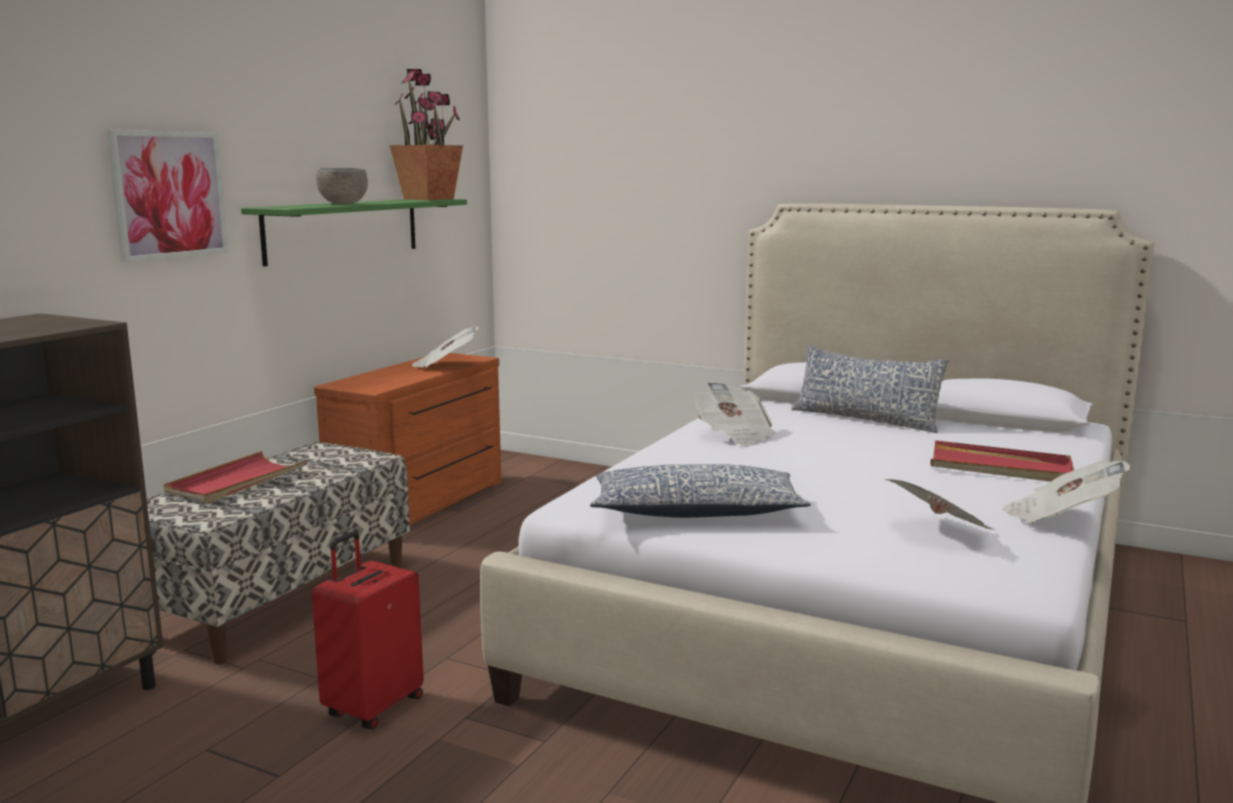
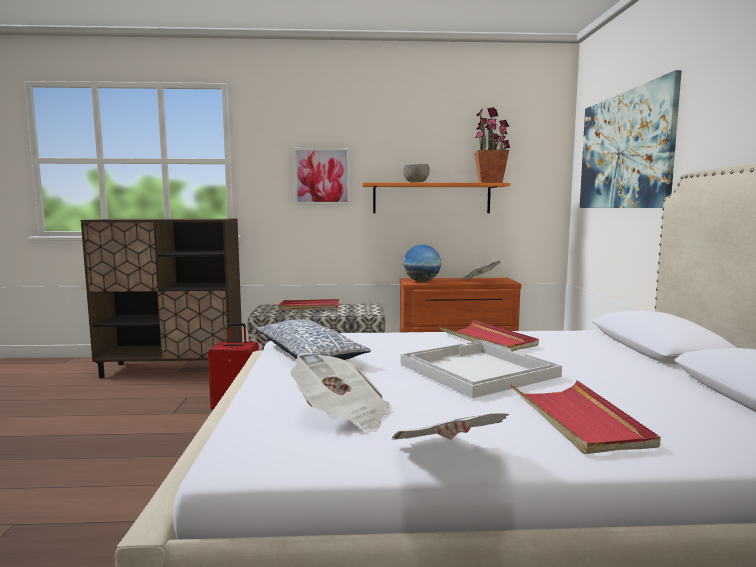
camera: 60 degrees right, 5 degrees down
green shelf [241,199,467,267] -> orange shelf [362,182,510,213]
newspaper [693,381,775,447] -> red tray [438,320,539,352]
pillow [791,344,950,433] -> none
none -> white tray [401,340,562,398]
none -> globe [403,244,441,282]
none -> picture [580,70,682,208]

